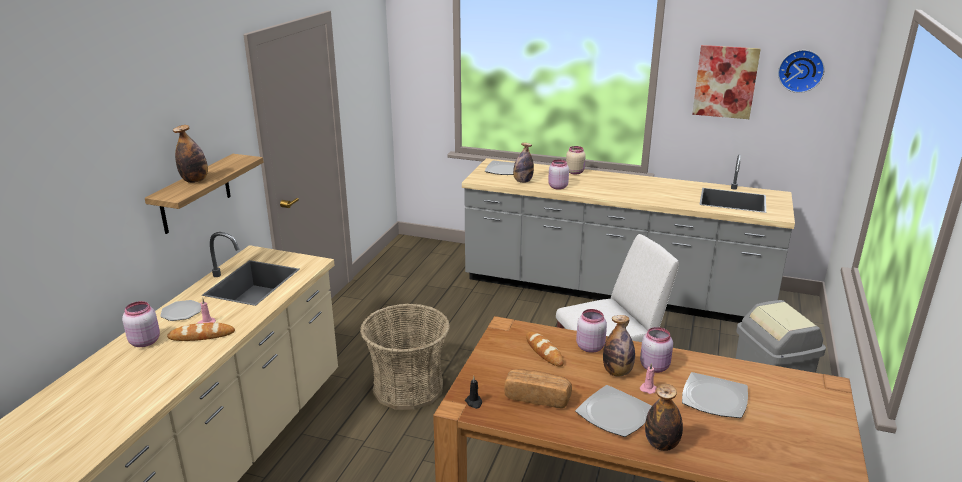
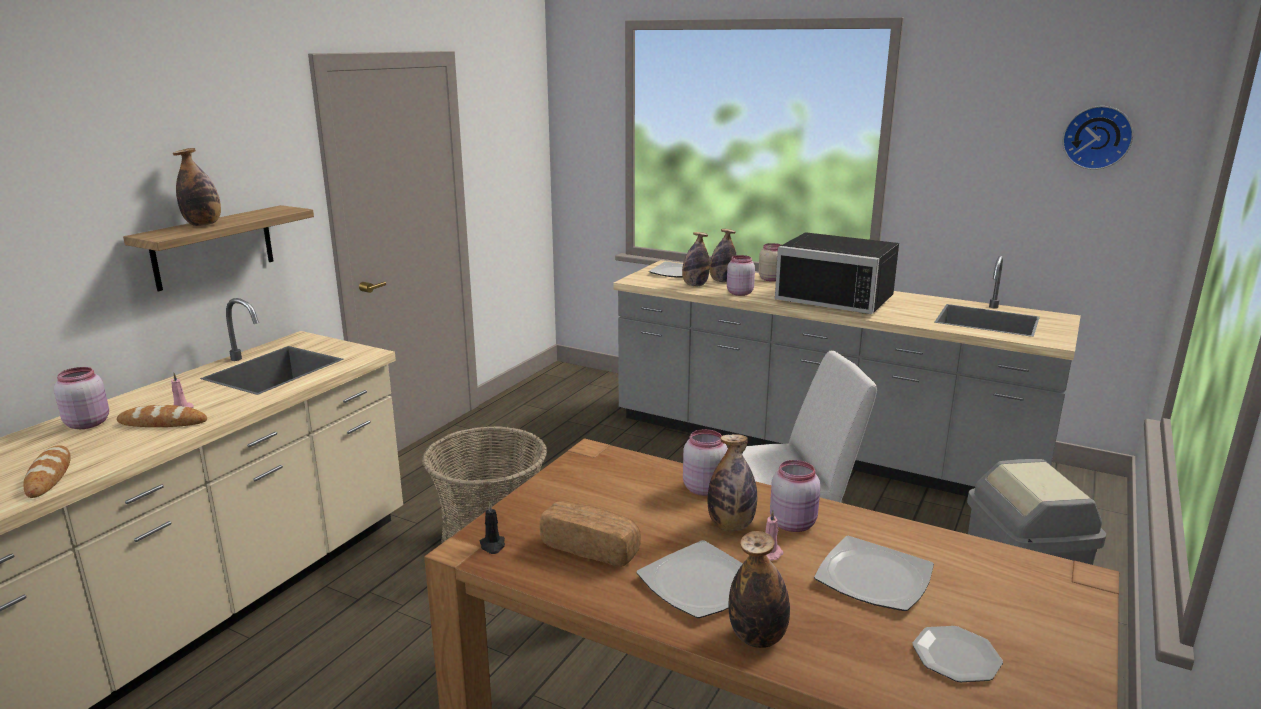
camera: 10 degrees right, 5 degrees down
plate [160,300,201,321] -> plate moved to [912,626,1003,682]
bread [526,332,564,367] -> bread moved to [24,445,71,498]
picture [692,45,761,119] -> none
none -> bottle [710,229,737,282]
none -> black microwave [775,232,899,314]

